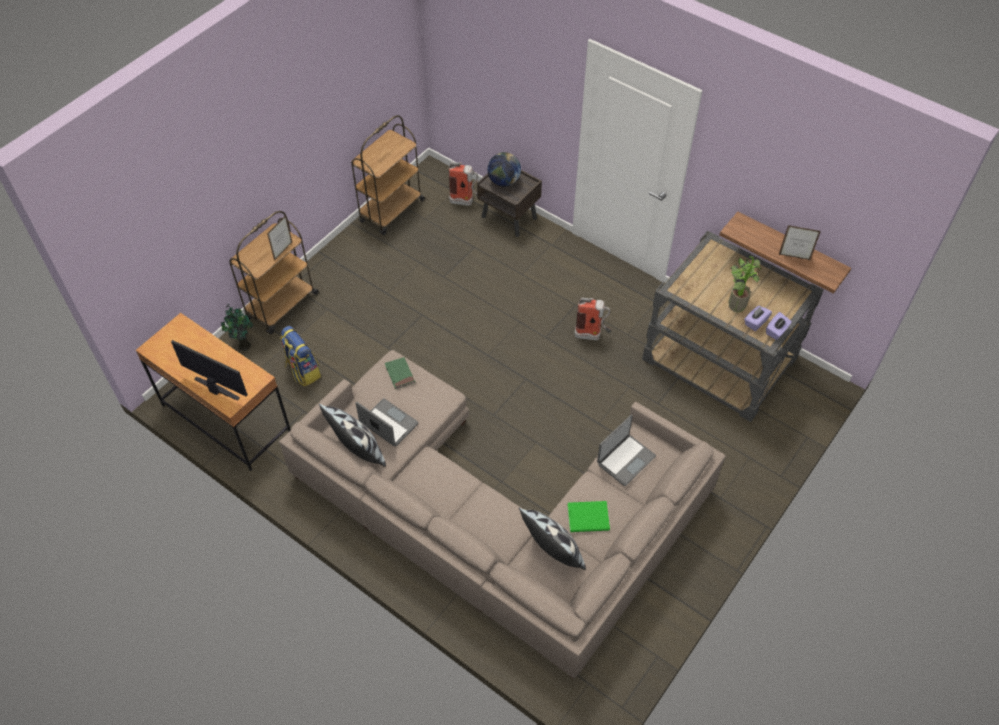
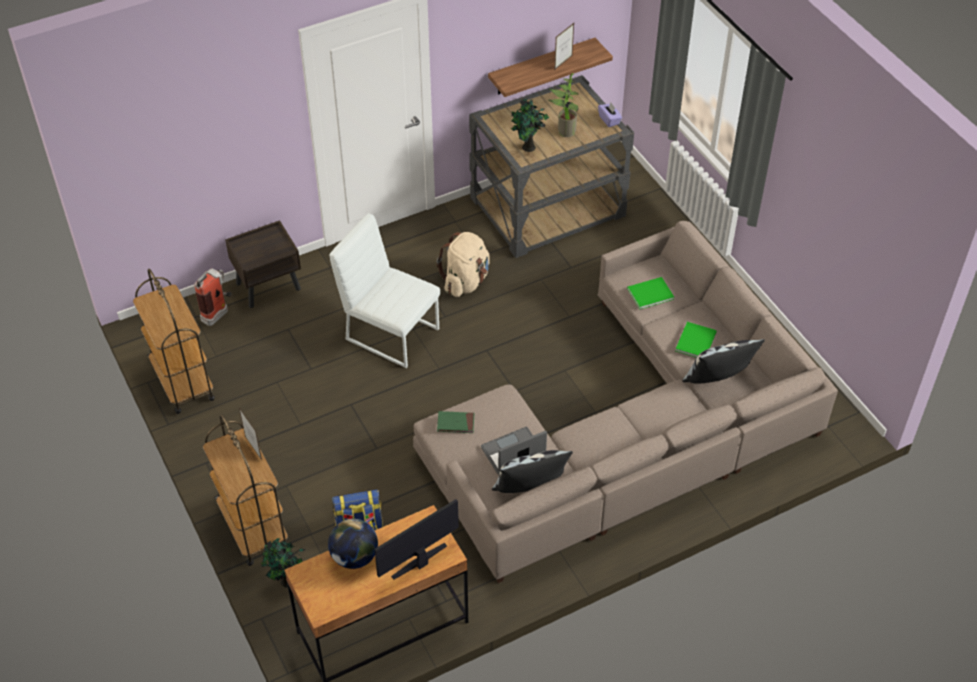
camera: 65 degrees left, 5 degrees down
globe [487,152,521,187] -> globe moved to [328,519,378,569]
fire extinguisher [575,298,612,340] -> beige backpack [436,232,490,297]
laptop [597,415,656,486] -> green book [627,277,674,309]
purple tissue box [744,306,772,331] -> none
none -> white chair [329,213,440,368]
none -> potted plant [511,99,549,152]

